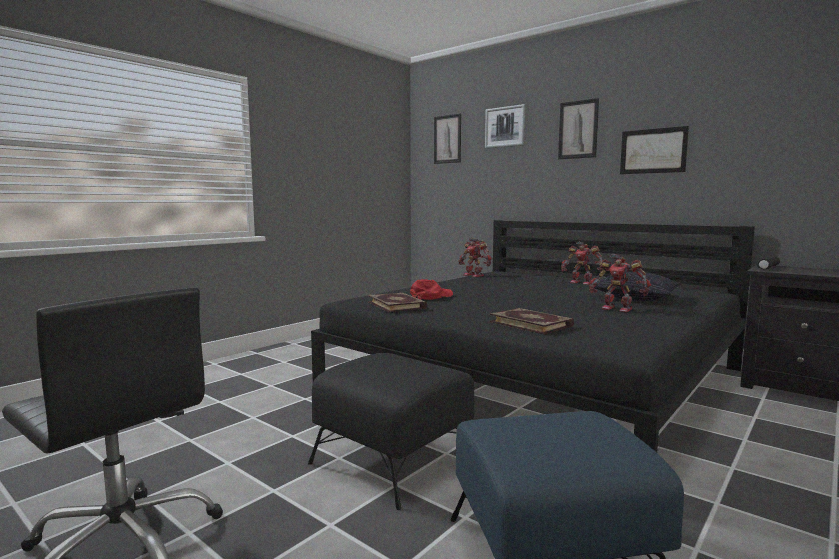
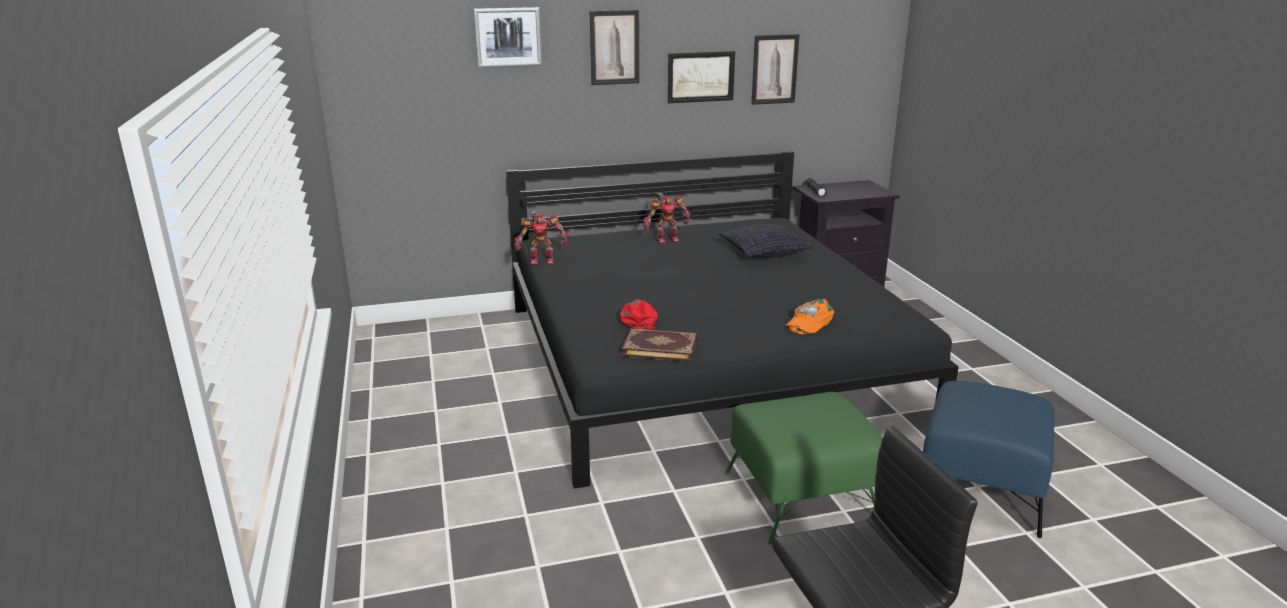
camera: 55 degrees left, 15 degrees up
black ottoman [308,353,474,510] -> green ottoman [725,392,882,544]
picture [434,114,461,164] -> picture moved to [751,34,799,105]
book [490,308,574,335] -> orange cap [786,299,834,334]
toy robot [589,254,651,312] -> none

